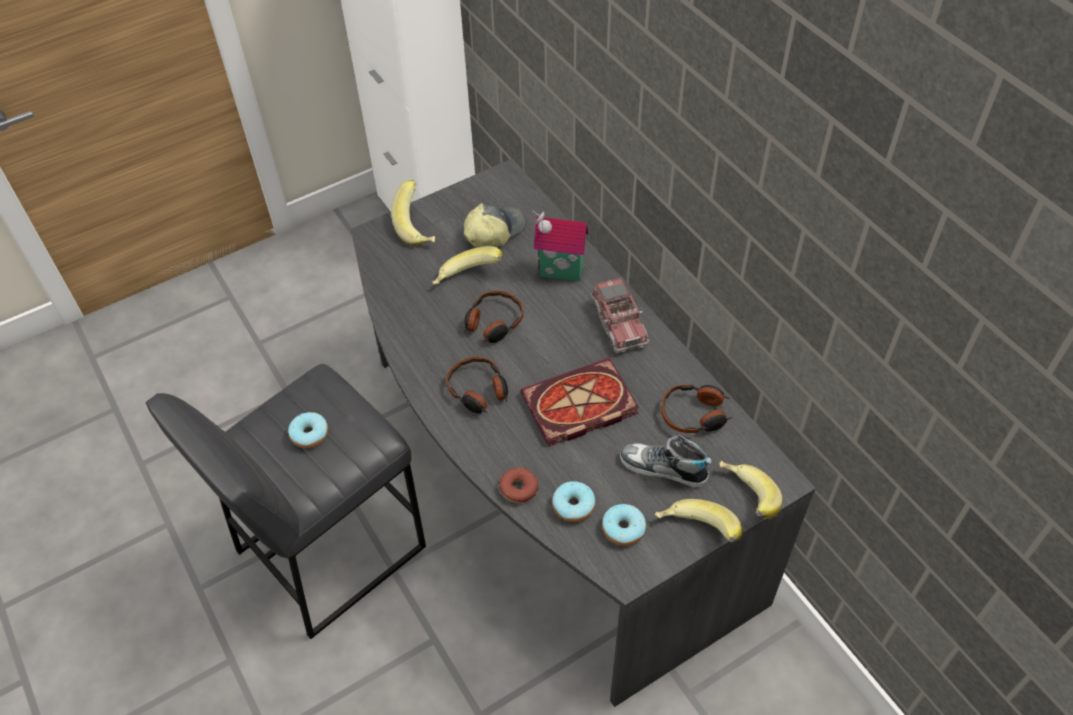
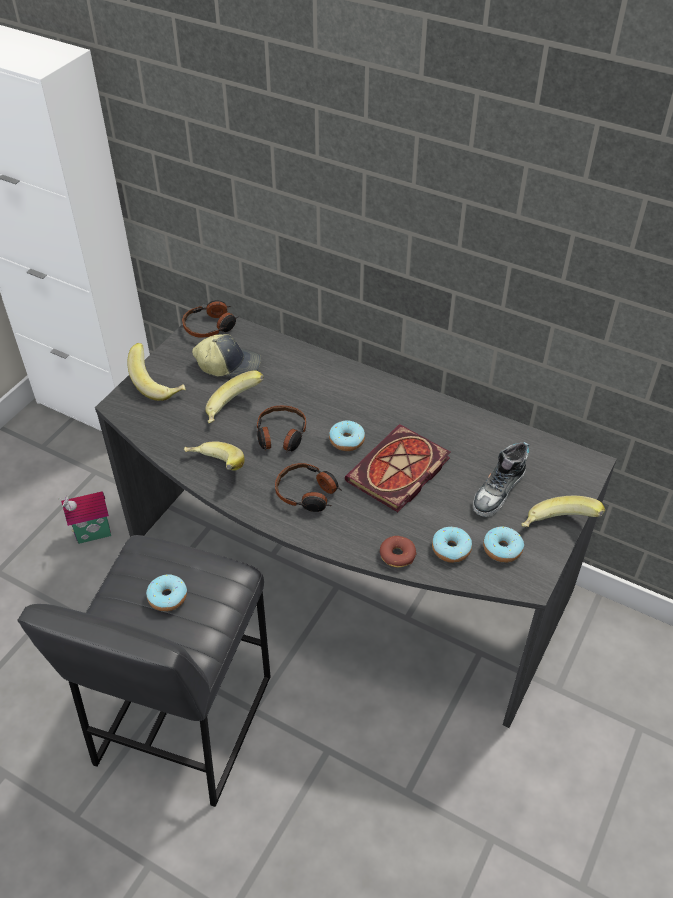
camera: 30 degrees left, 5 degrees down
cap [464,203,527,248] -> cap turned 75 degrees clockwise [192,334,261,377]
toy house [532,211,589,282] -> toy house moved to [58,491,111,544]
toy truck [590,277,649,353] -> none
shoe [620,434,712,488] -> shoe turned 45 degrees counterclockwise [473,442,529,517]
headphones [661,385,733,433] -> headphones moved to [182,300,239,338]
banana [719,461,782,519] -> banana moved to [184,441,245,471]
none -> donut [329,420,365,451]

